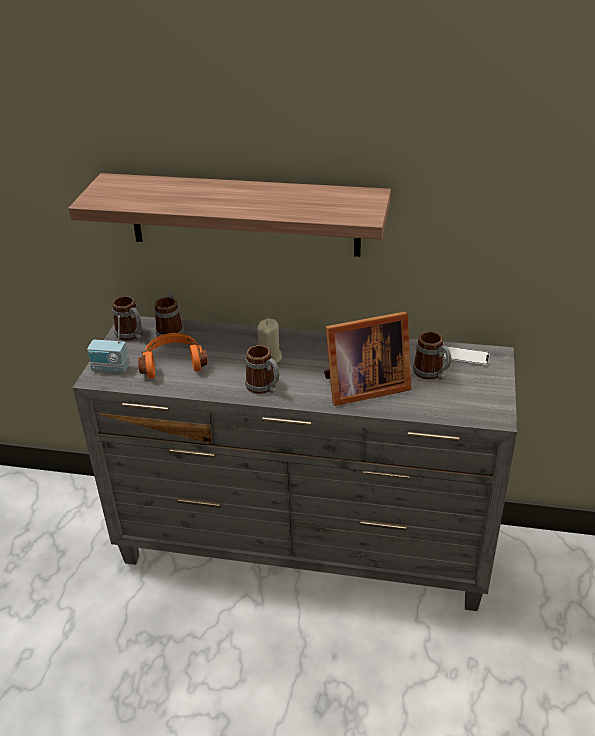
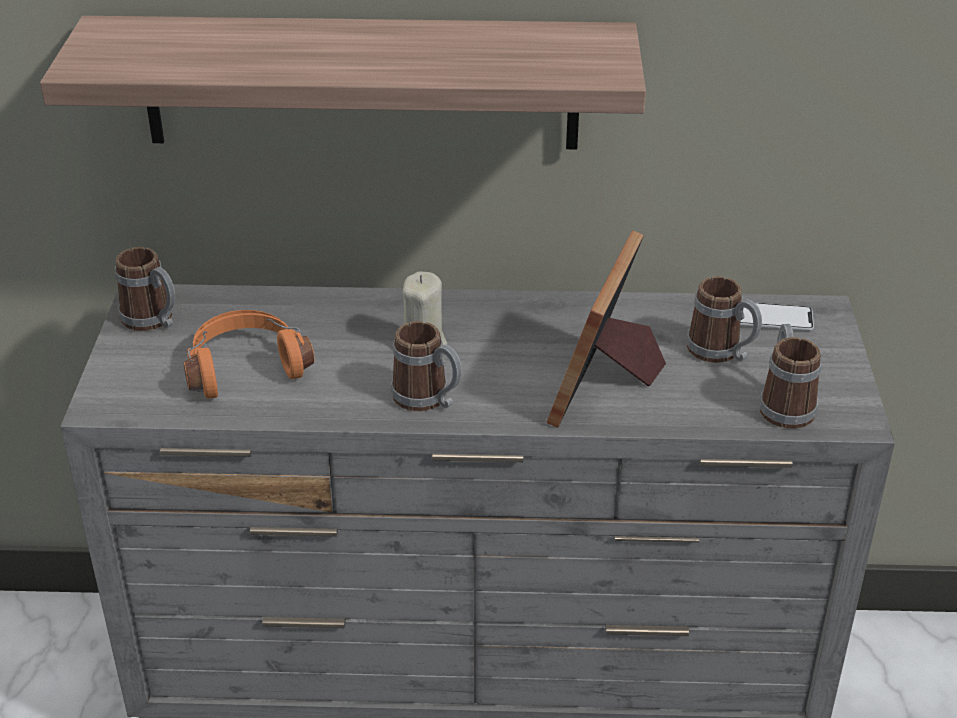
camera: 10 degrees left, 0 degrees up
radio [87,316,129,373] -> none
mug [154,291,184,337] -> mug moved to [759,324,822,429]
picture frame [324,312,412,406] -> picture frame turned 135 degrees clockwise [546,230,666,428]

